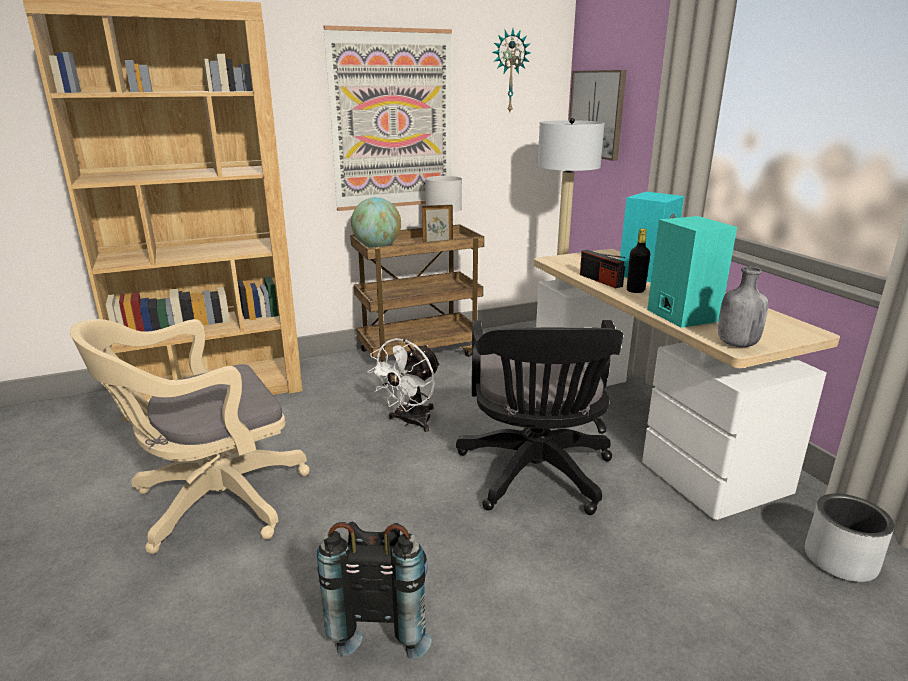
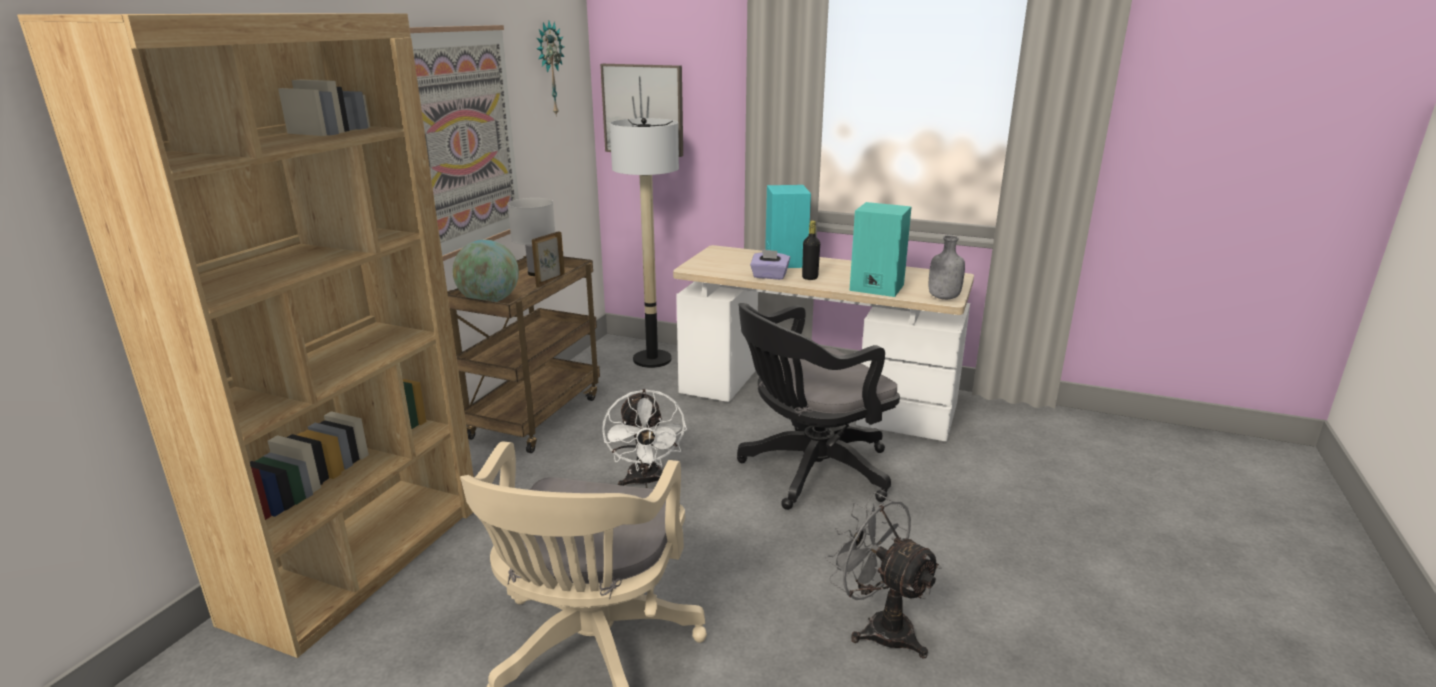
camera: 45 degrees left, 0 degrees up
black backpack [317,522,432,659] -> grey fan [826,492,942,658]
black office chair [456,320,623,515] -> black office chair turned 105 degrees clockwise [737,303,900,510]
radio [580,250,625,288] -> purple tissue box [750,249,790,280]
grey planter [805,494,894,582] -> none

